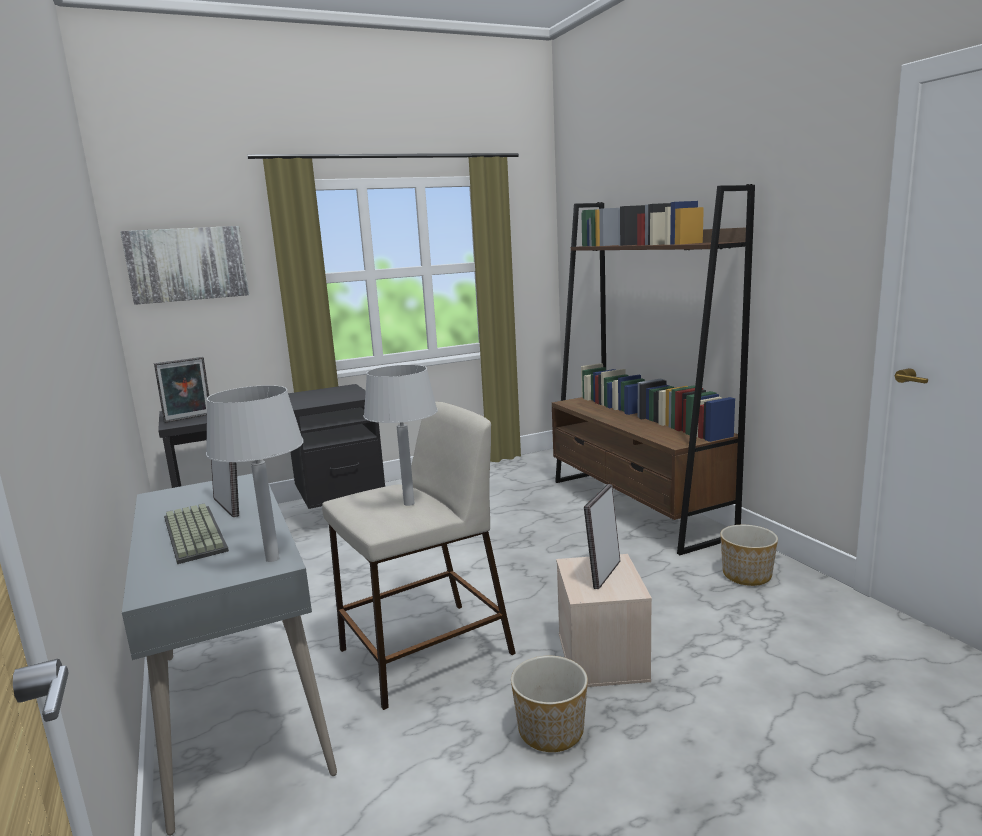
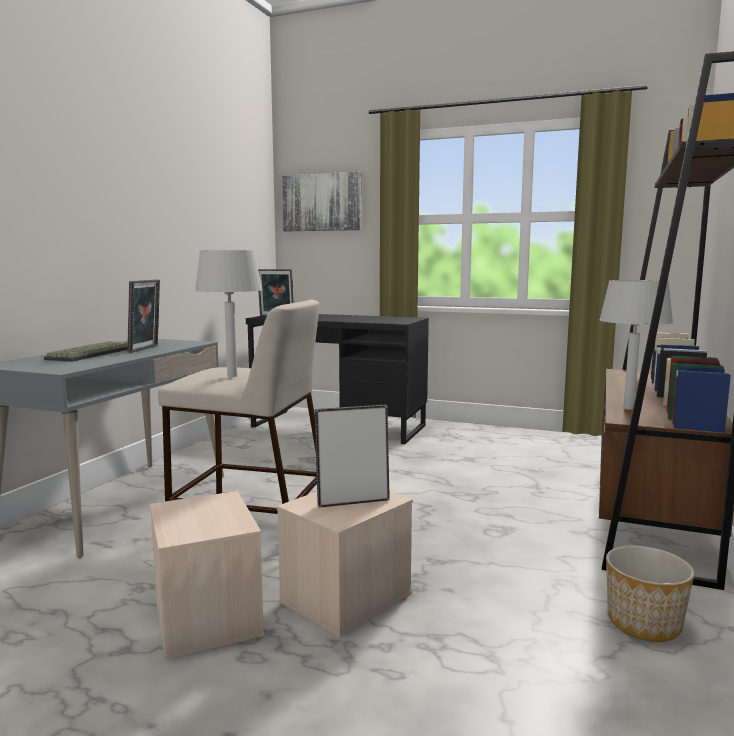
camera: 45 degrees right, 5 degrees down
grey table lamp [206,385,304,562] -> grey table lamp moved to [599,280,673,410]
planter [511,656,588,752] -> beige storage box [150,491,264,659]

